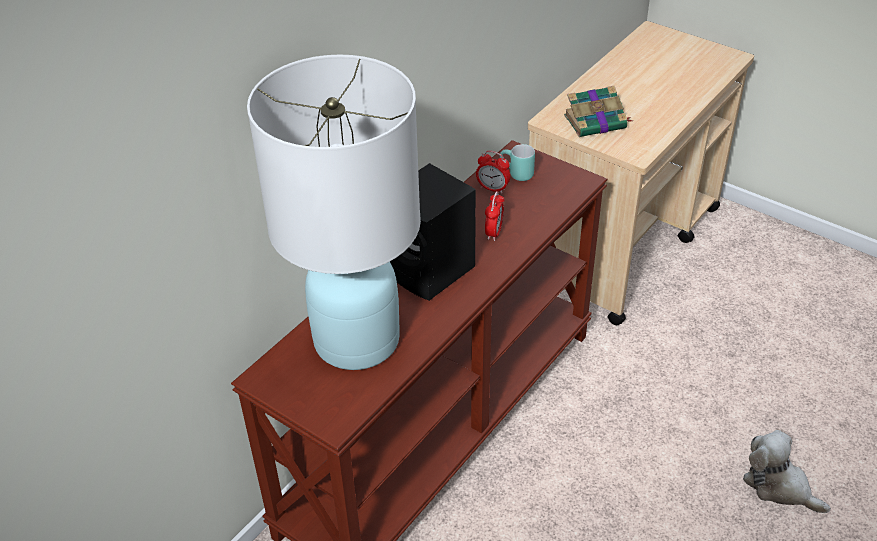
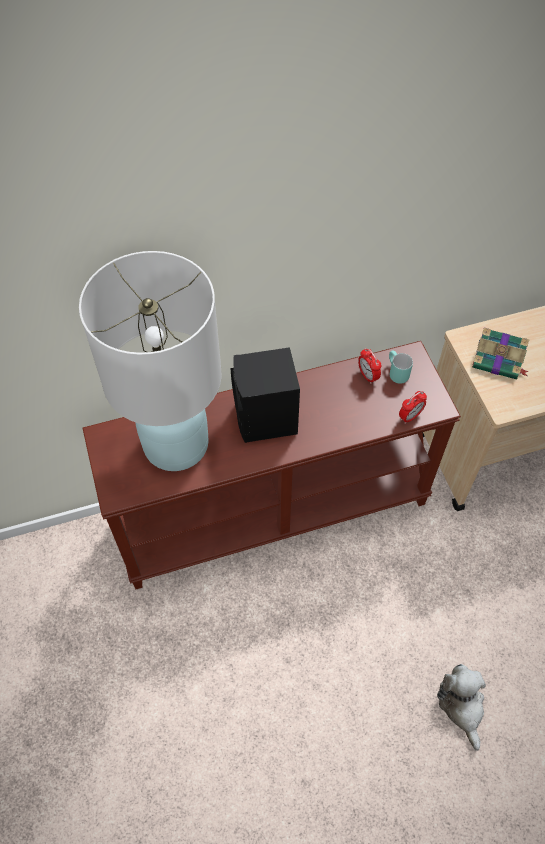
camera: 35 degrees right, 15 degrees up
alarm clock [485,191,505,241] -> alarm clock moved to [399,391,427,424]

